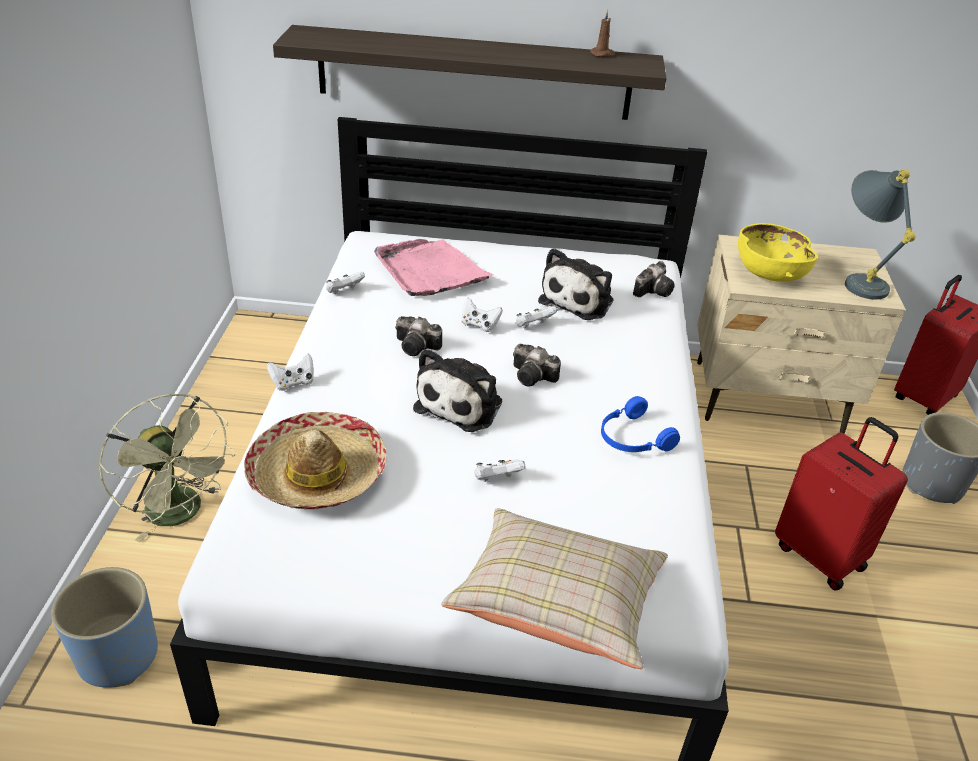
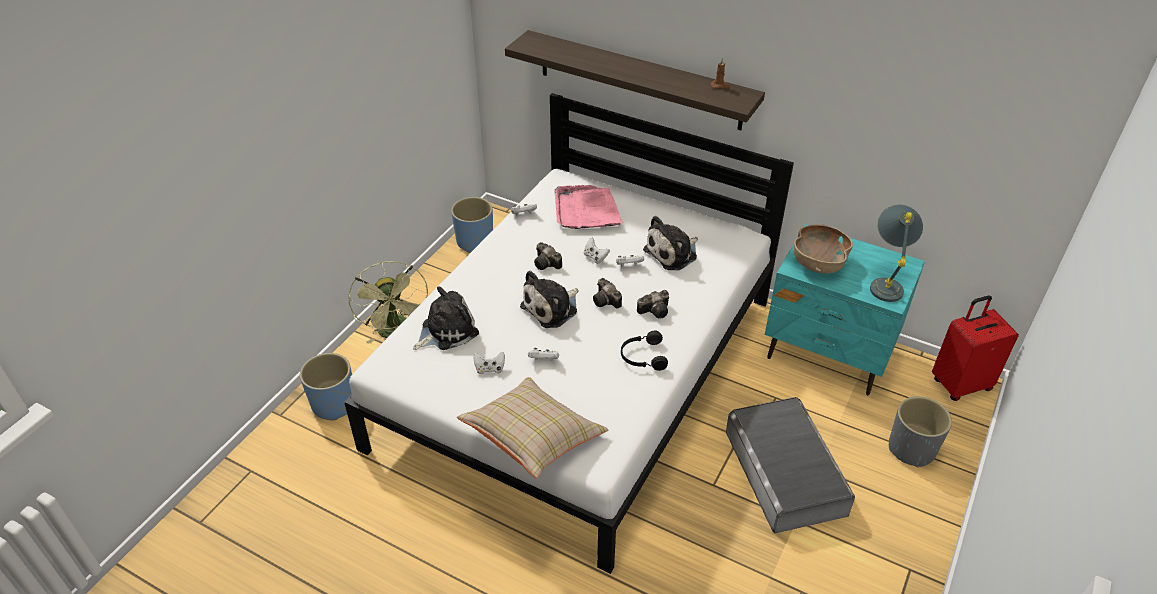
camera: 25 degrees right, 5 degrees up
hat [244,412,387,509] -> plush toy [413,286,479,350]
white game controller [267,354,314,391] -> white game controller moved to [473,352,505,374]
blue headphones [601,396,680,452] -> black headphones [621,331,668,371]
camera [633,261,674,297] -> camera moved to [637,290,669,319]
beige nightstand [697,235,906,433] -> turquoise nightstand [765,224,925,395]
yellow bowl [738,223,818,282] -> brown bowl [793,224,853,274]
red suitcase [775,417,908,591] -> grey storage box [726,397,855,534]
none -> blue planter [451,197,493,253]

